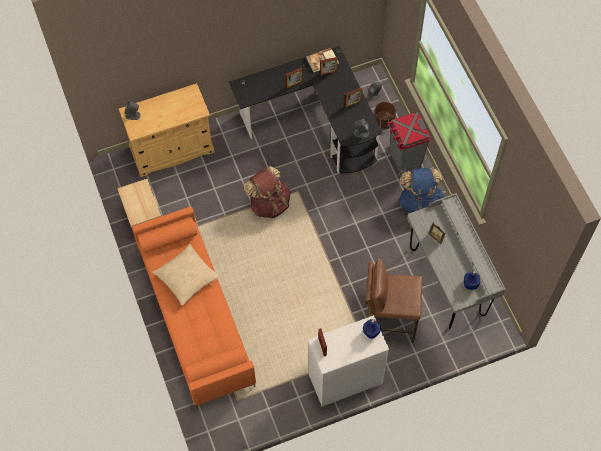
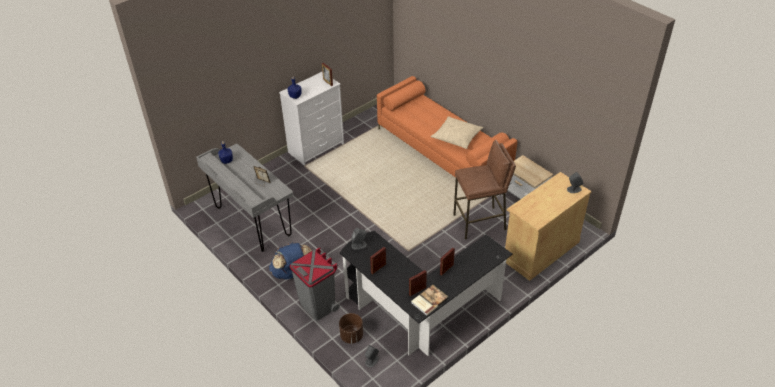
camera: 160 degrees right, 20 degrees down
brown backpack [244,166,291,218] -> none
brown stool [366,258,422,343] -> brown stool moved to [453,140,516,240]

